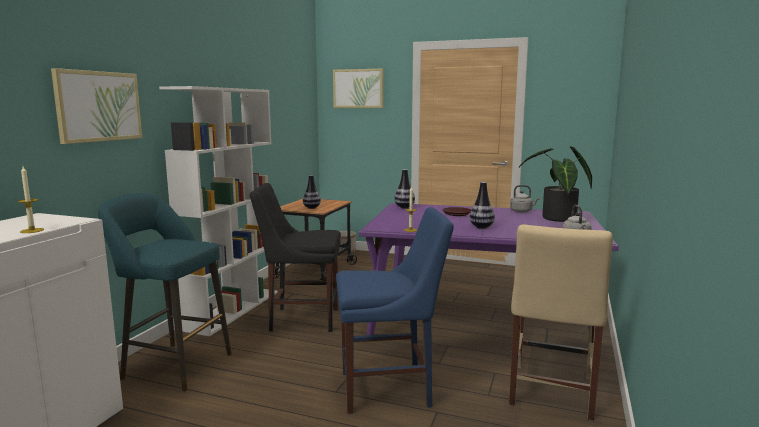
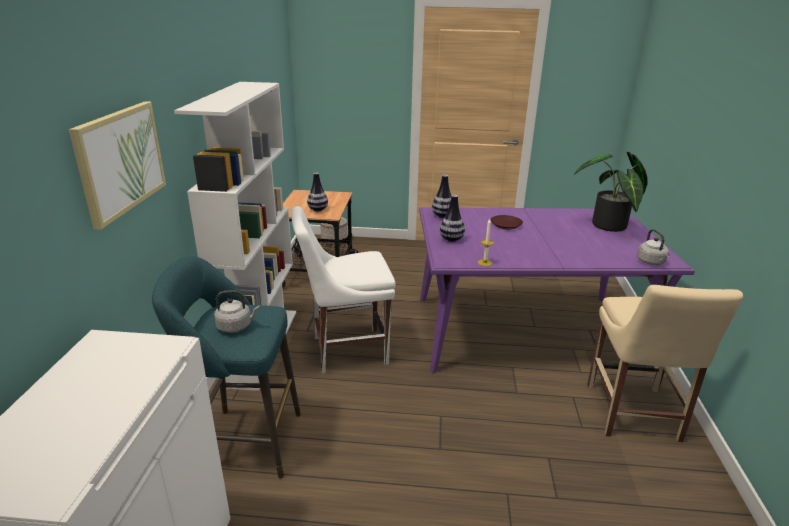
camera: 15 degrees left, 15 degrees up
candle [17,166,44,233] -> none
black chair [250,183,341,332] -> white chair [291,206,395,374]
picture [333,69,383,108] -> none
blue chair [336,207,454,414] -> none
vase [470,182,495,229] -> vase moved to [440,195,465,242]
grey kettle [510,185,540,212] -> grey kettle moved to [214,290,260,333]

